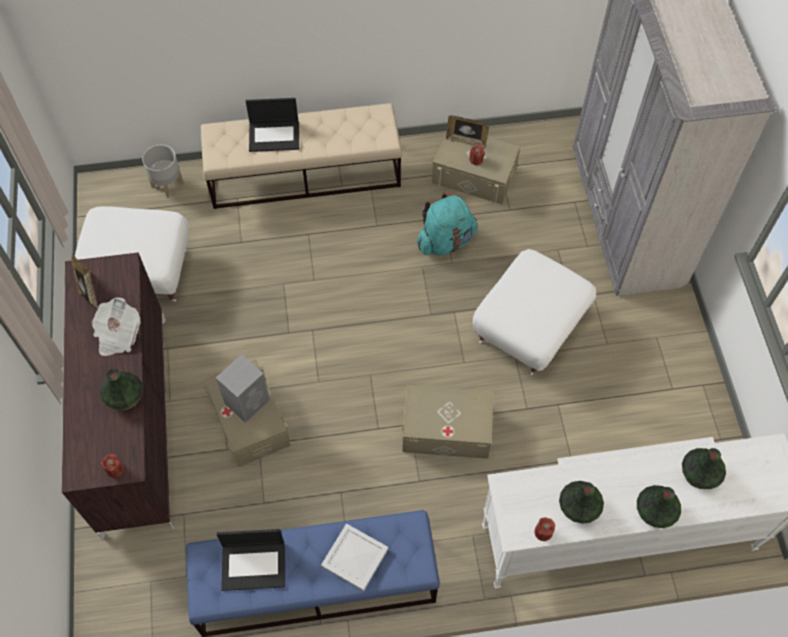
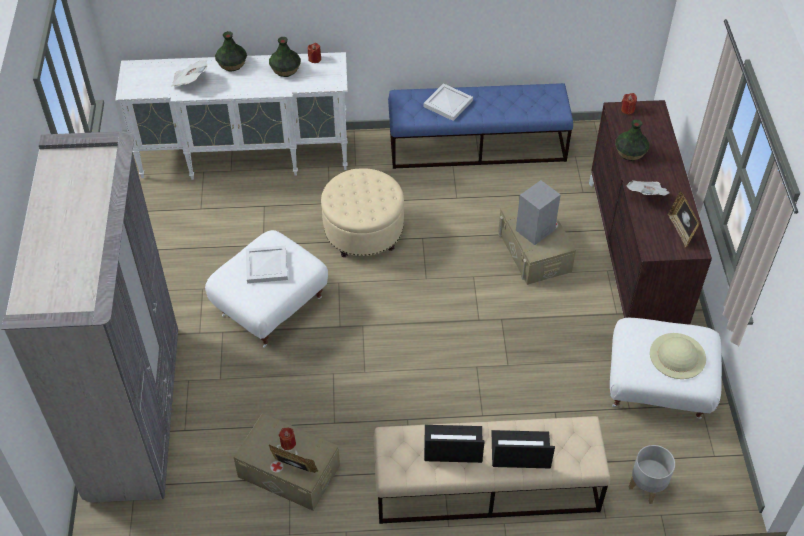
camera: 175 degrees left, 10 degrees down
laptop [217,529,285,591] -> laptop moved to [424,425,485,463]
beige storage box [403,385,494,459] -> beige ottoman [321,168,404,257]
turquoise backpack [417,192,477,256] -> none
vase [682,448,726,489] -> newspaper [171,60,208,87]
none -> white tray [246,246,288,283]
none -> beige hat [650,333,706,379]

